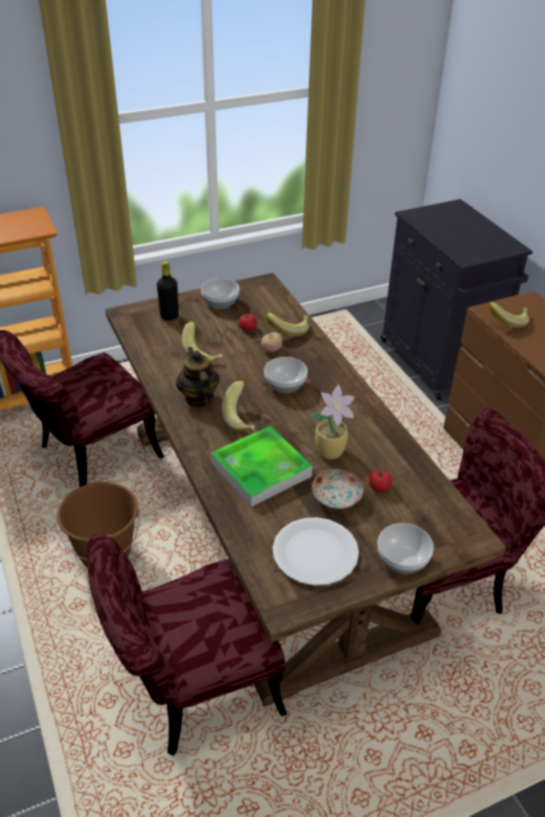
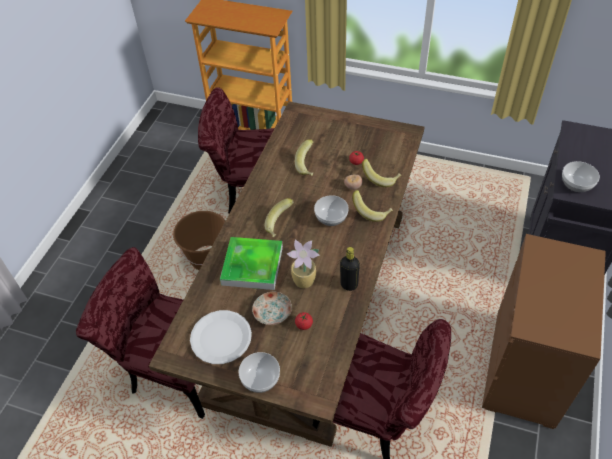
camera: 45 degrees right, 10 degrees up
black bottle [157,261,179,321] -> black bottle moved to [340,247,360,291]
teapot [176,347,220,407] -> none
bowl [201,278,239,309] -> bowl moved to [562,161,600,192]
banana [489,302,529,328] -> banana moved to [352,190,393,222]

